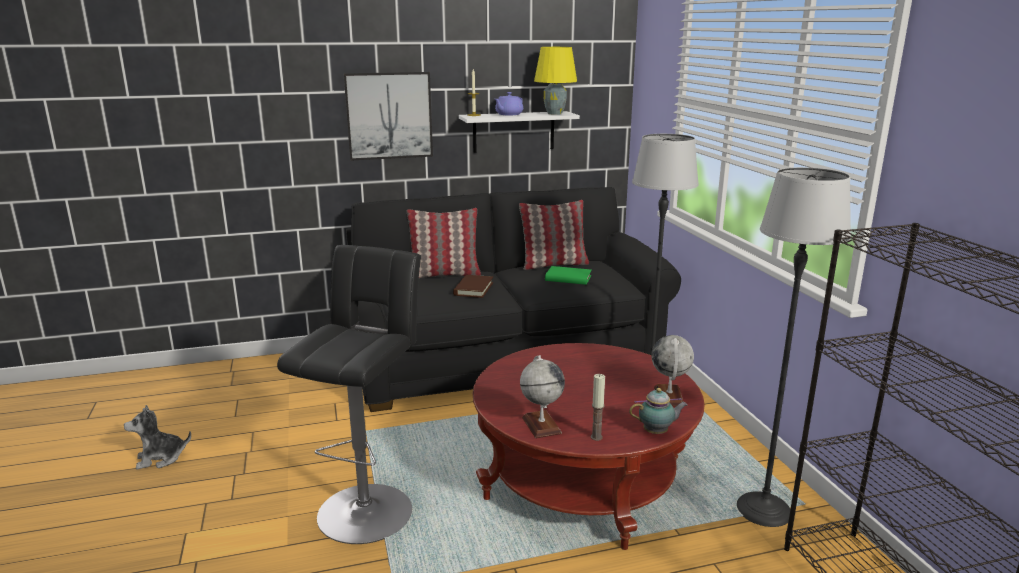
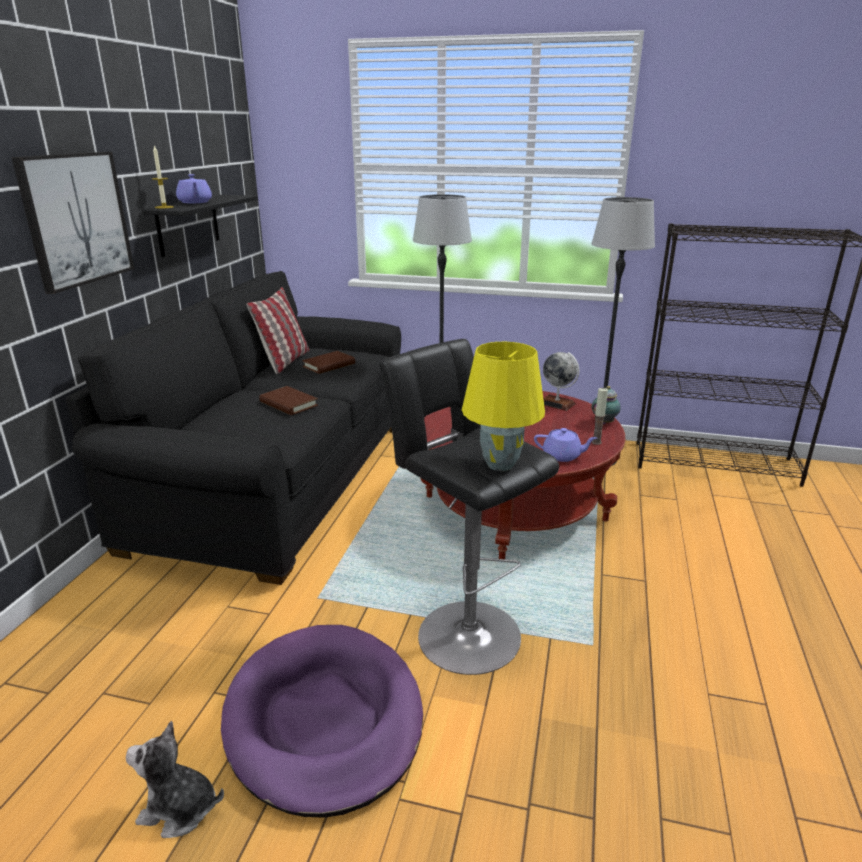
camera: 60 degrees left, 5 degrees up
plush toy [124,405,191,469] -> plush toy turned 90 degrees clockwise [126,720,224,838]
pillow [407,208,481,278] -> none
white shelf [459,111,580,153] -> black shelf [142,195,258,257]
globe [520,355,565,438] -> purple teapot [534,428,597,462]
yellow table lamp [534,47,577,115] -> yellow table lamp moved to [462,342,545,471]
green book [545,266,592,285] -> brown book [302,351,355,374]
none -> purple dog bed [221,625,423,818]

